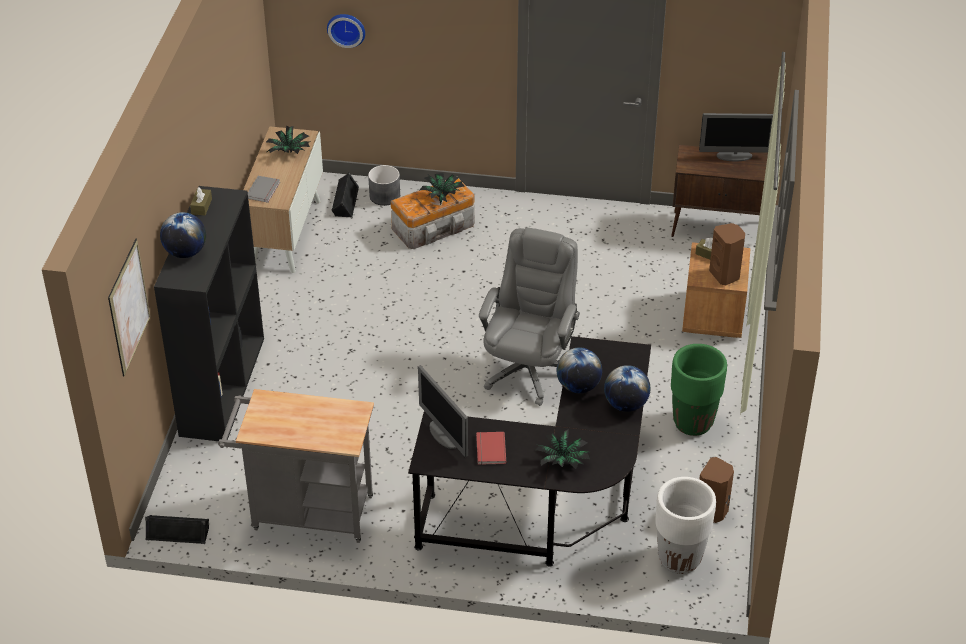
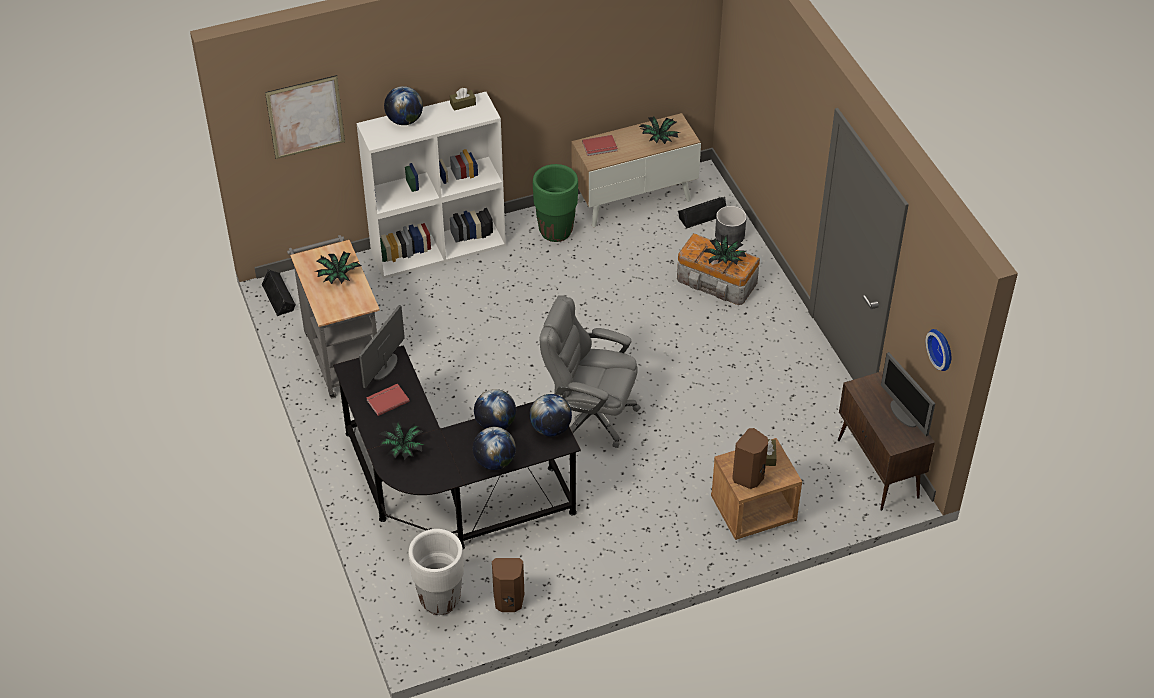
camera: 60 degrees right, 5 degrees up
black bookcase [154,186,264,441] -> white bookcase [356,92,506,279]
grey book [248,176,280,203] -> red book [582,135,618,156]
wall clock [327,14,365,48] -> wall clock moved to [926,329,951,371]
grey office chair [479,228,579,406] -> grey office chair turned 150 degrees counterclockwise [540,295,641,448]
green planter [671,344,727,436] -> green planter moved to [533,164,578,242]
none -> potted plant [315,251,361,284]
none -> globe [529,394,572,436]

